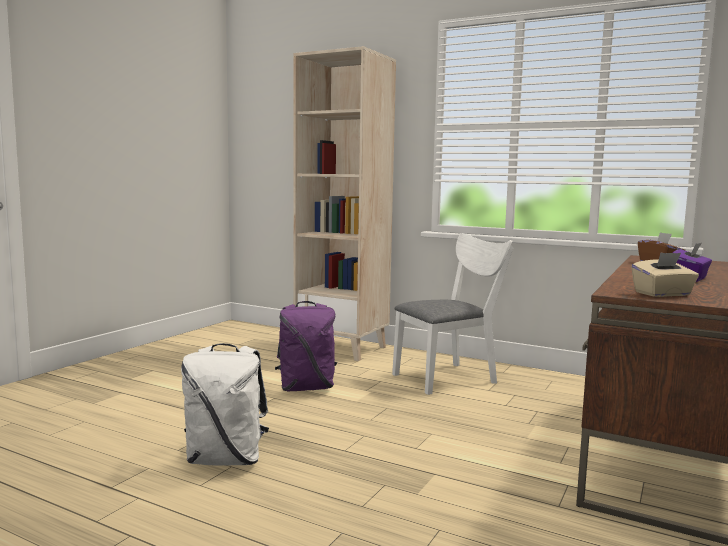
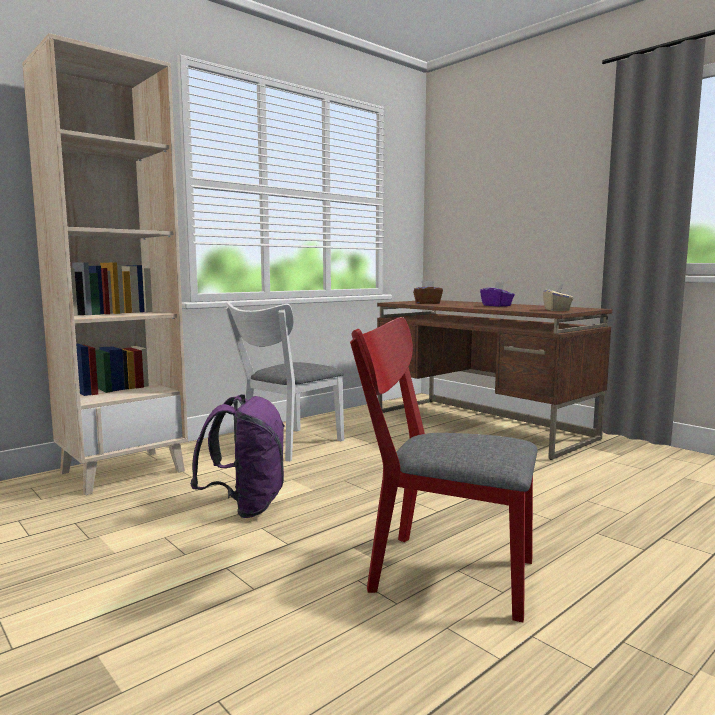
camera: 70 degrees left, 0 degrees up
white backpack [181,343,269,466] -> red chair [350,317,538,622]
white chair [392,233,513,395] -> white chair turned 135 degrees counterclockwise [225,301,344,461]

